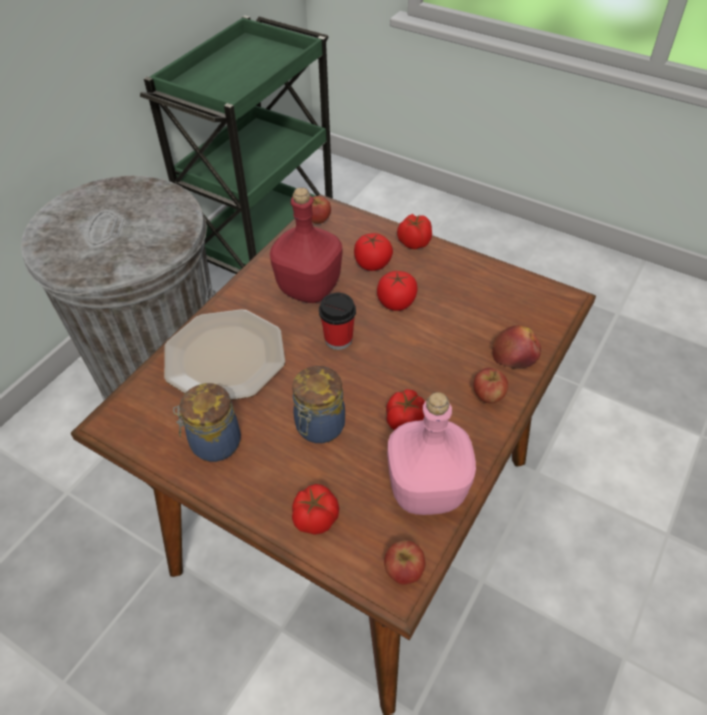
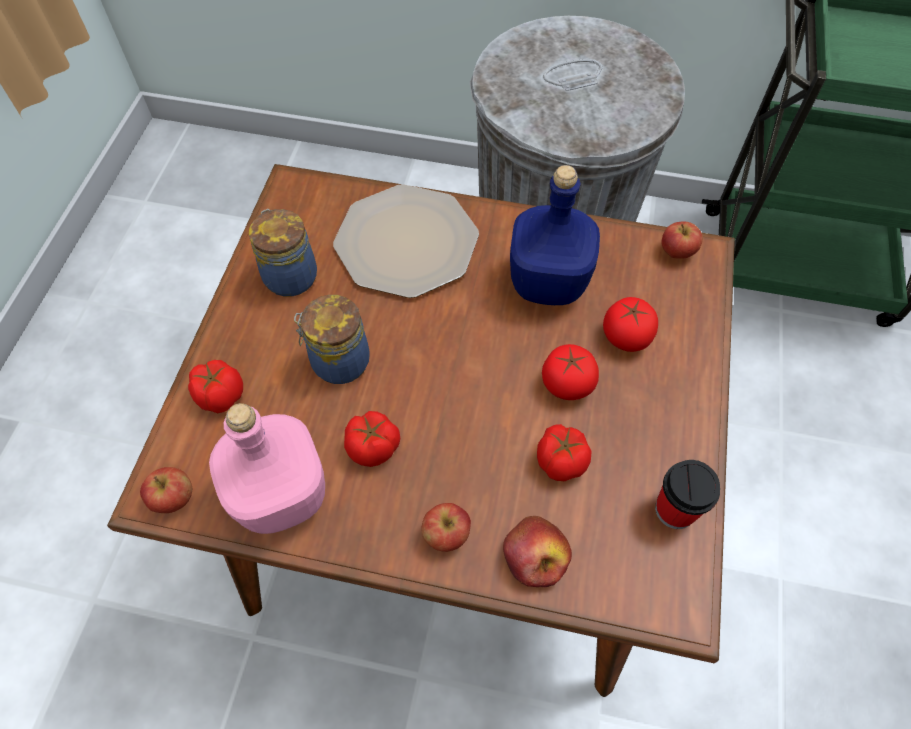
camera: 70 degrees right, 10 degrees up
red bottle [270,187,342,303] -> blue bottle [510,165,600,305]
cup [319,293,356,350] -> cup moved to [655,460,720,529]
tomato [397,214,432,249] -> tomato moved to [537,424,592,481]

